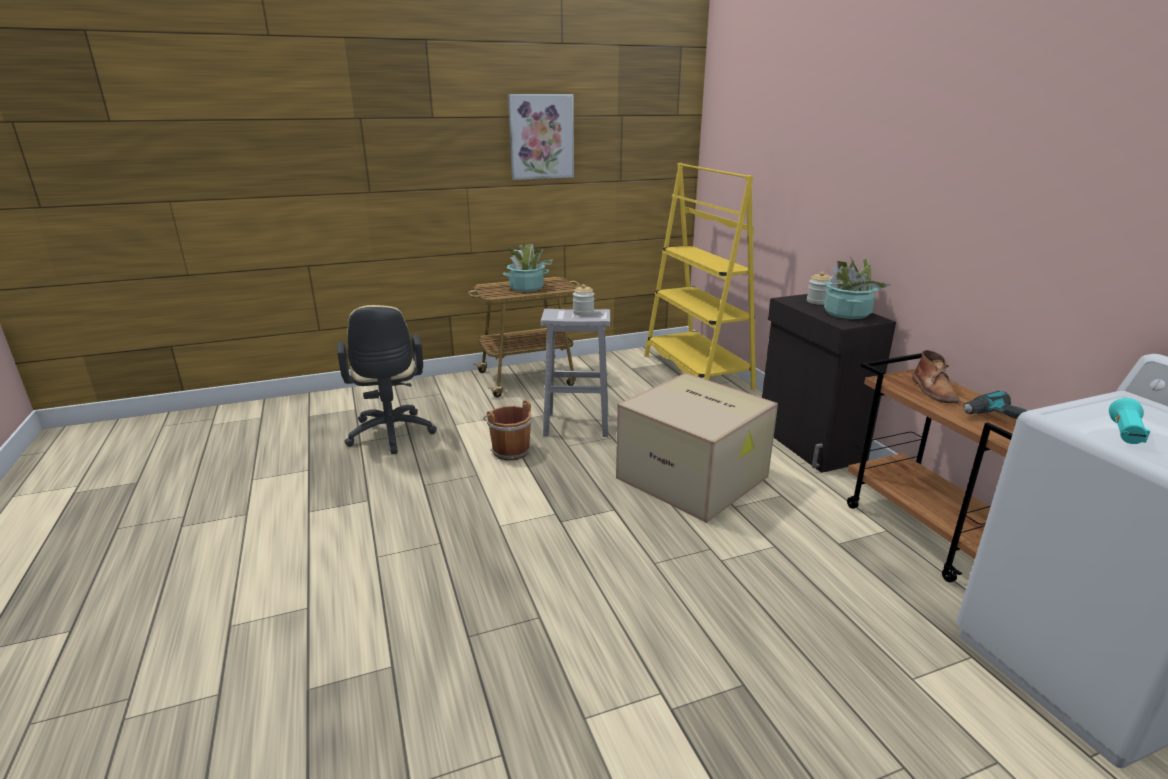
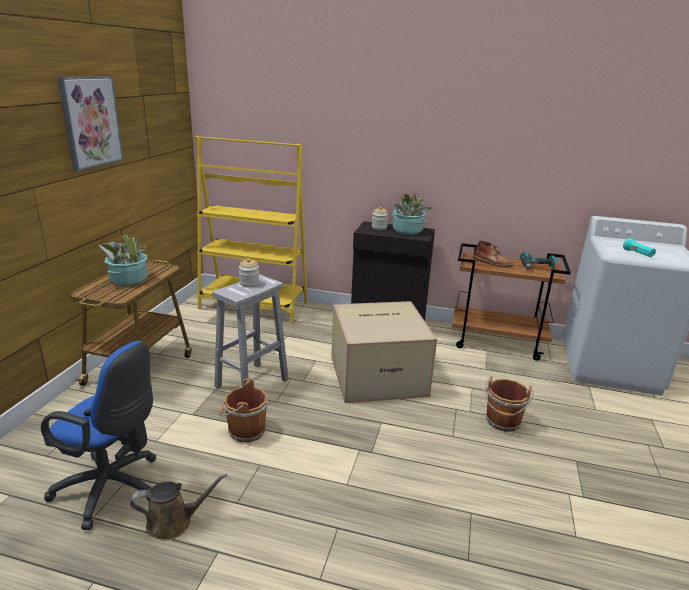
camera: 55 degrees left, 0 degrees up
beige office chair [337,305,437,454] -> blue office chair [41,341,157,530]
none -> brown watering can [130,474,227,541]
none -> brown bucket [485,376,534,432]

